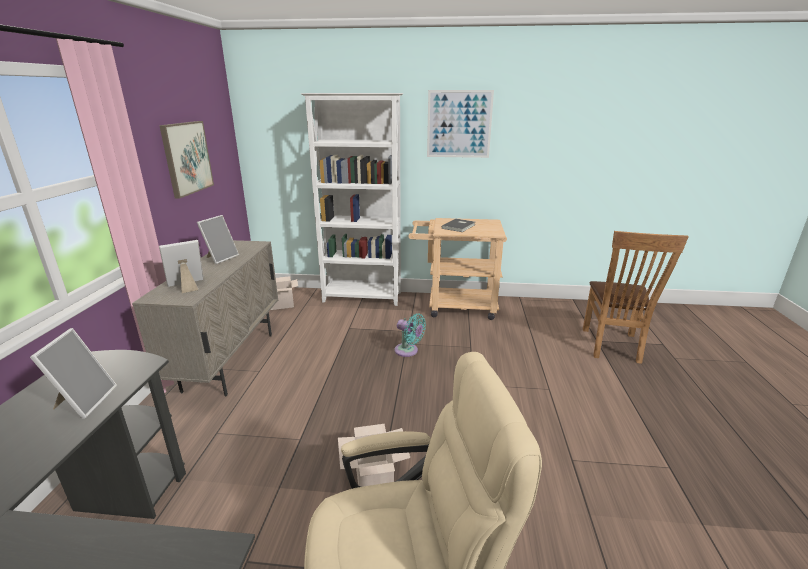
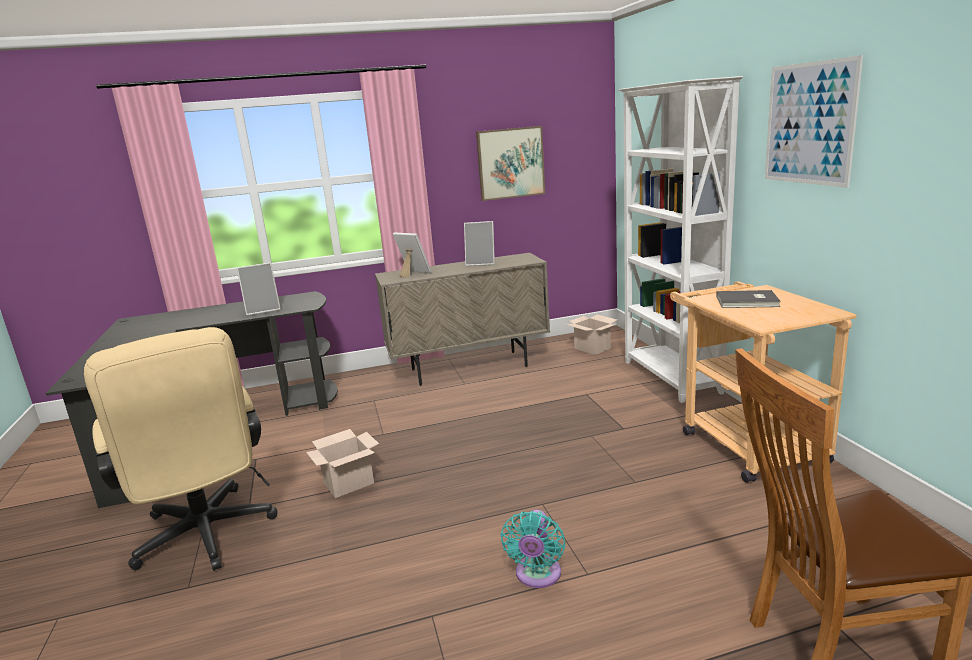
camera: 70 degrees right, 5 degrees down
turquoise fan [395,314,426,357] -> turquoise fan moved to [500,510,566,588]

